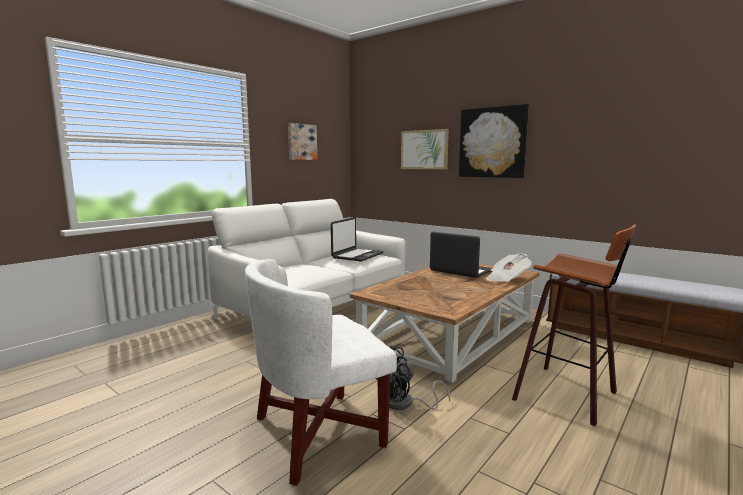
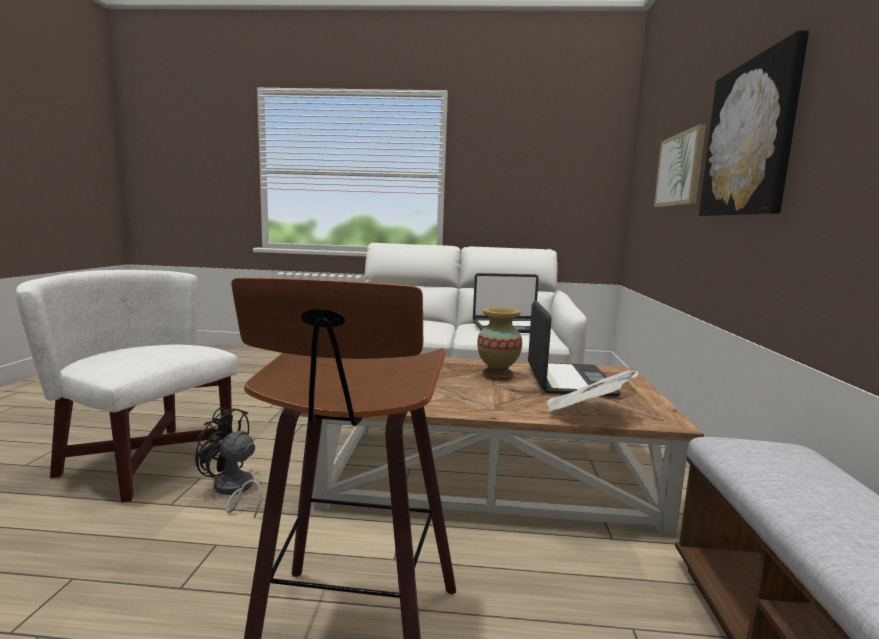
camera: 55 degrees right, 0 degrees up
picture [288,123,317,160] -> none
none -> vase [477,307,522,381]

